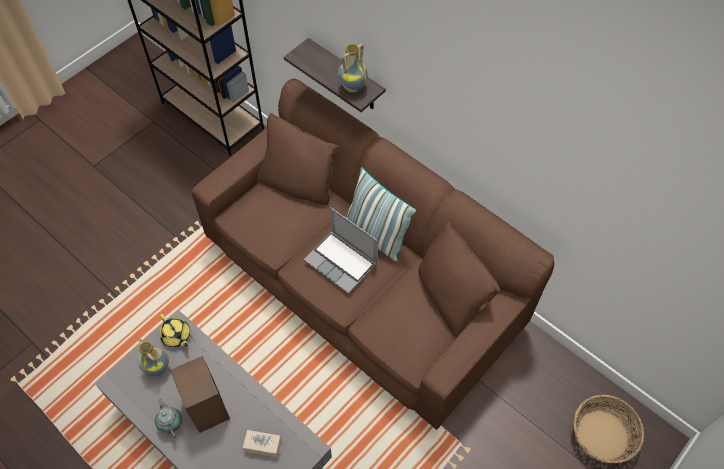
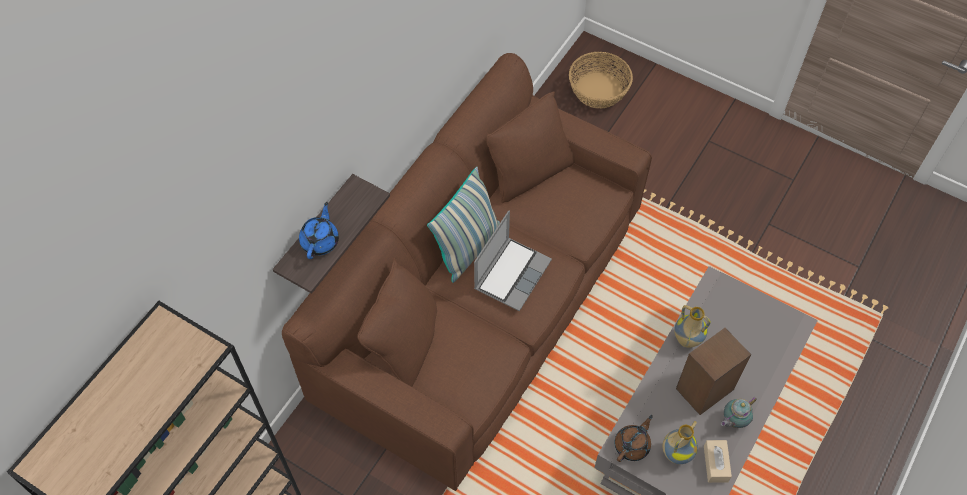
camera: 100 degrees left, 0 degrees up
yellow teapot [160,314,190,347] -> brown teapot [615,415,653,462]
beige tissue box [243,430,282,458] -> beige tissue box moved to [704,440,732,483]
vase [338,44,368,92] -> vase moved to [674,305,711,348]
none -> blue teapot [299,202,339,259]

